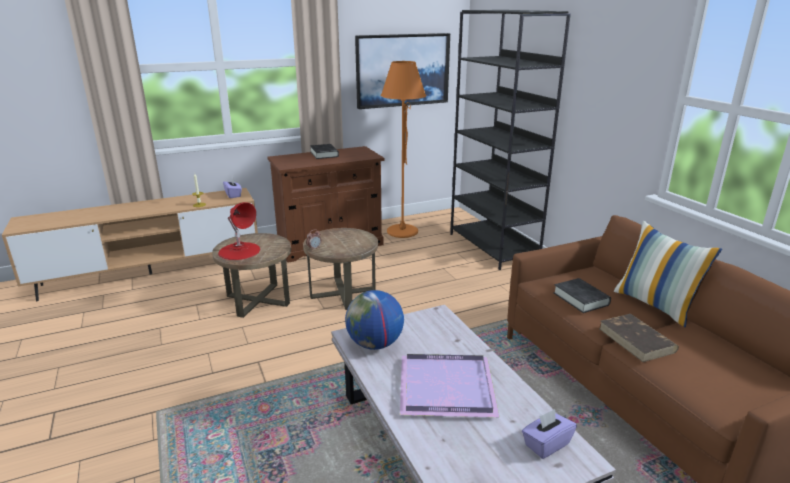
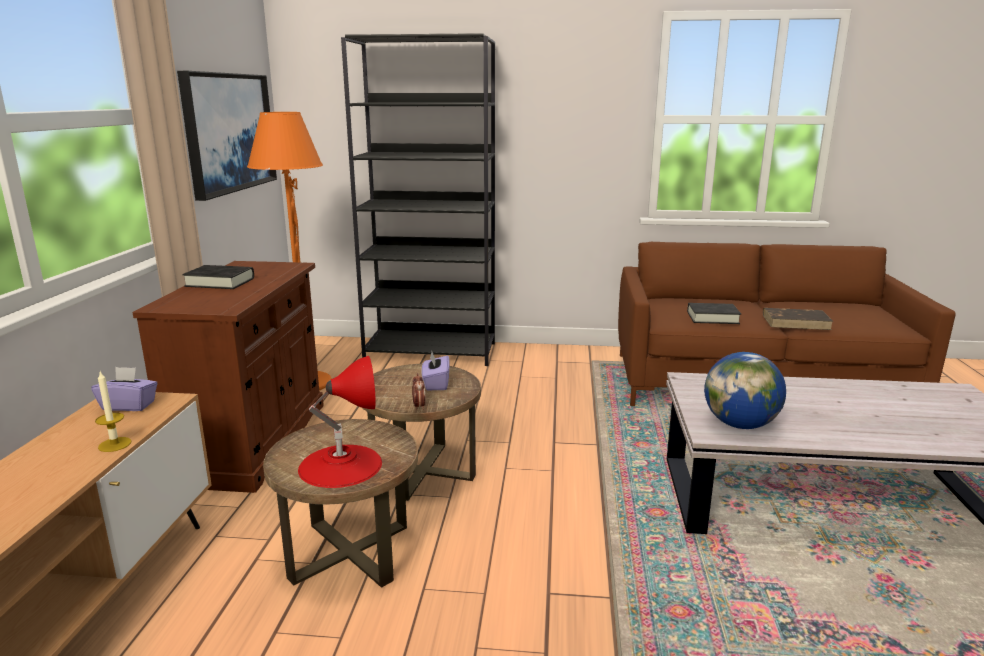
camera: 60 degrees left, 5 degrees down
purple tray [400,354,499,417] -> none
purple tissue box [522,409,577,459] -> purple tissue box moved to [422,352,450,390]
pillow [614,221,722,327] -> none

